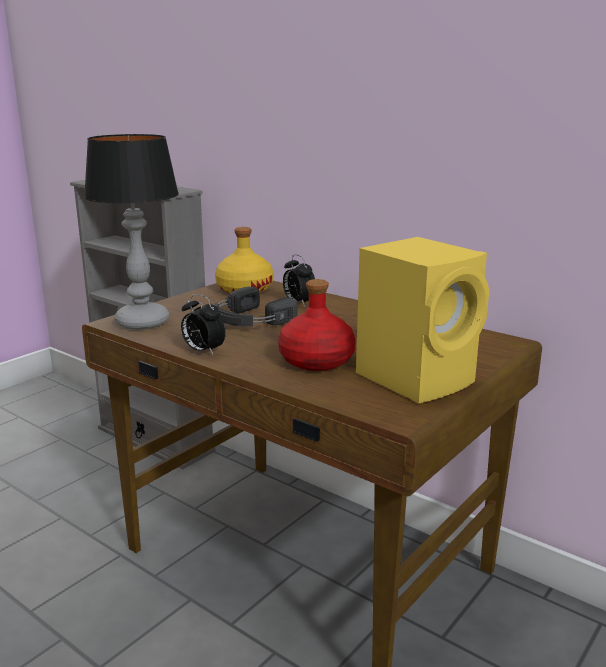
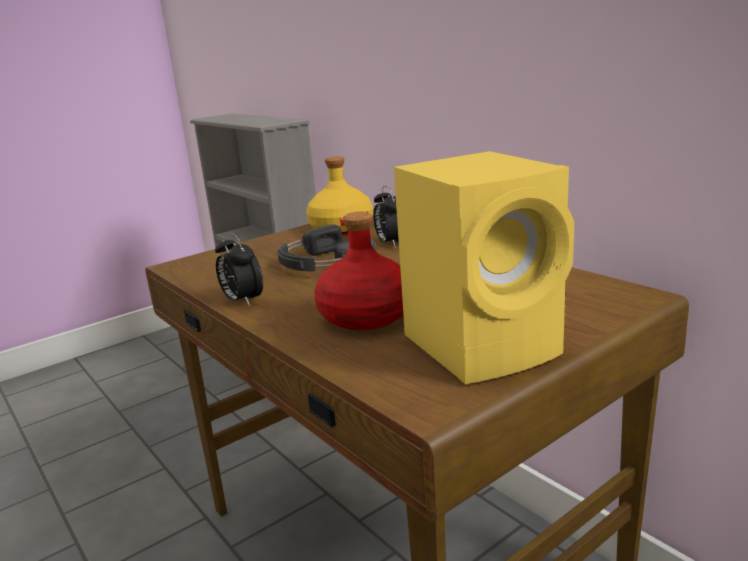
camera: 15 degrees right, 0 degrees up
table lamp [84,134,179,330] -> none

